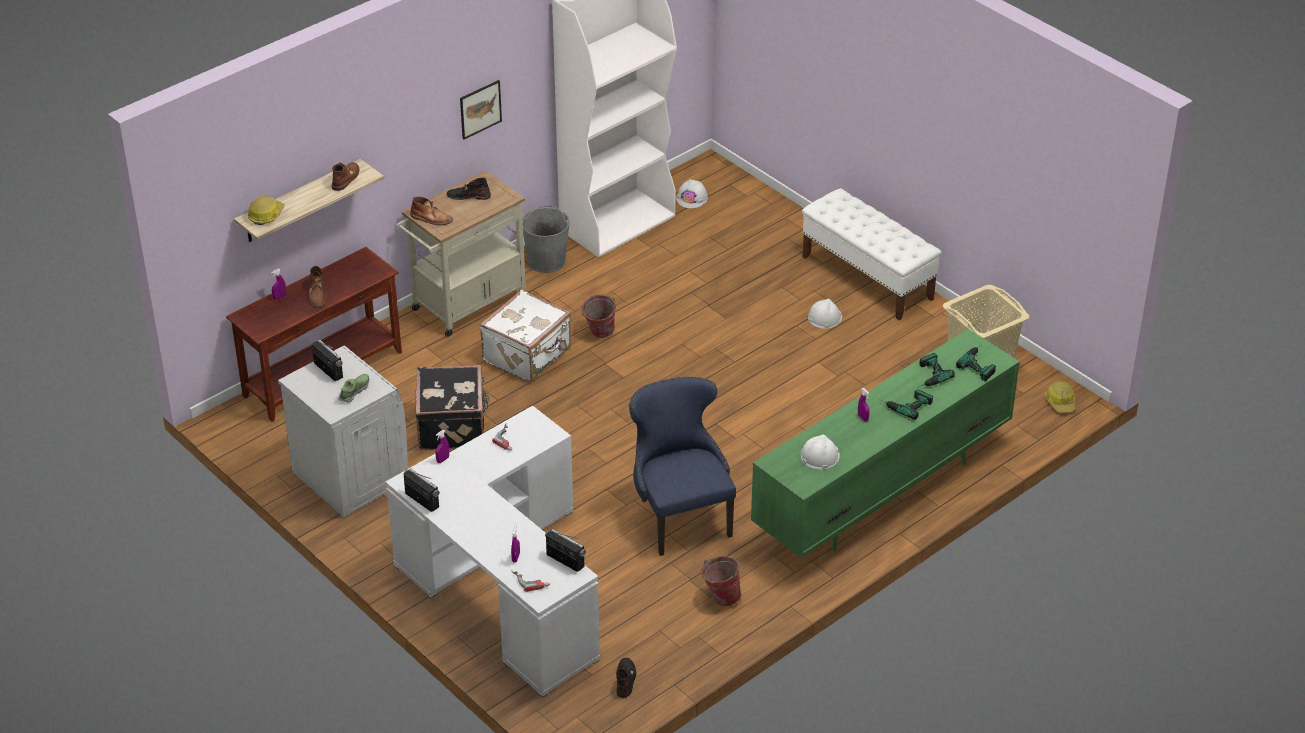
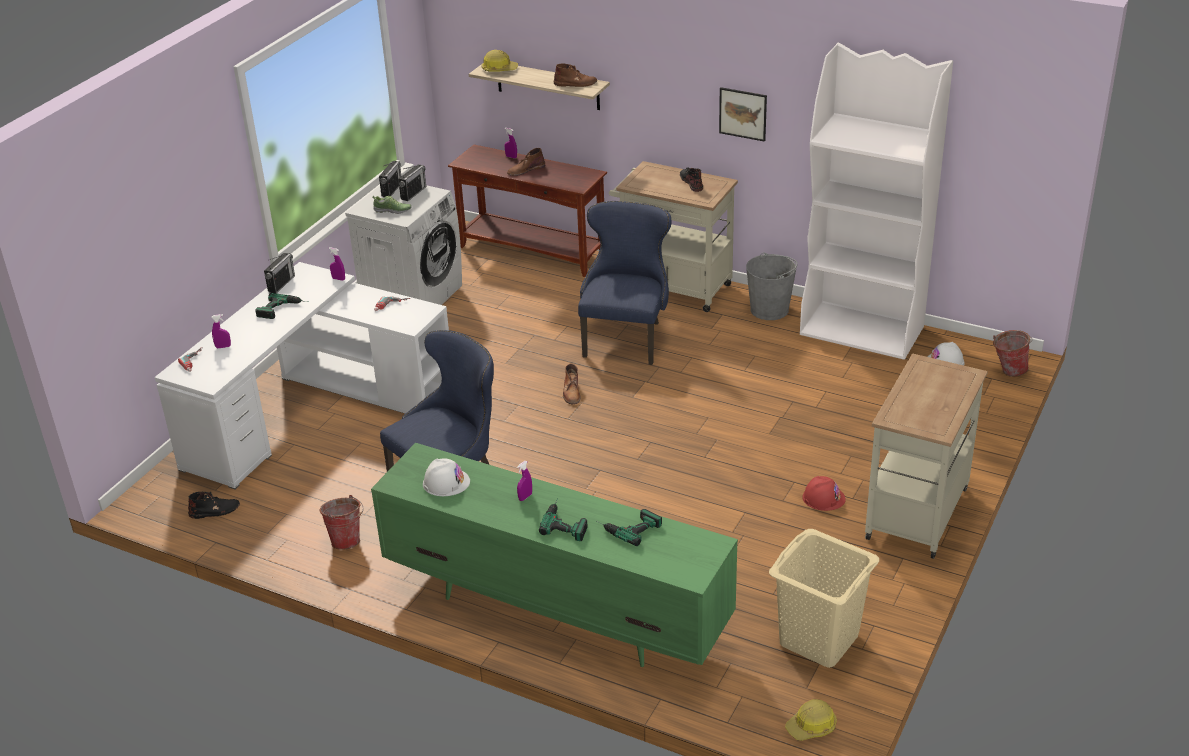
camera: 70 degrees right, 5 degrees down
brown boot [410,196,453,225] -> brown boot moved to [563,364,580,404]
black suitcase [416,365,489,450] -> none
white suitcase [480,290,571,382] -> blue chair [578,201,671,365]
radio [545,529,586,572] -> radio moved to [379,161,401,197]
bucket [580,294,616,338] -> bucket moved to [993,330,1032,377]
white bench [802,188,942,320] -> beige cart [865,353,988,559]
white hard hat [808,299,842,329] -> red hard hat [802,476,846,511]
power drill [956,344,996,381] -> power drill moved to [255,293,308,319]

